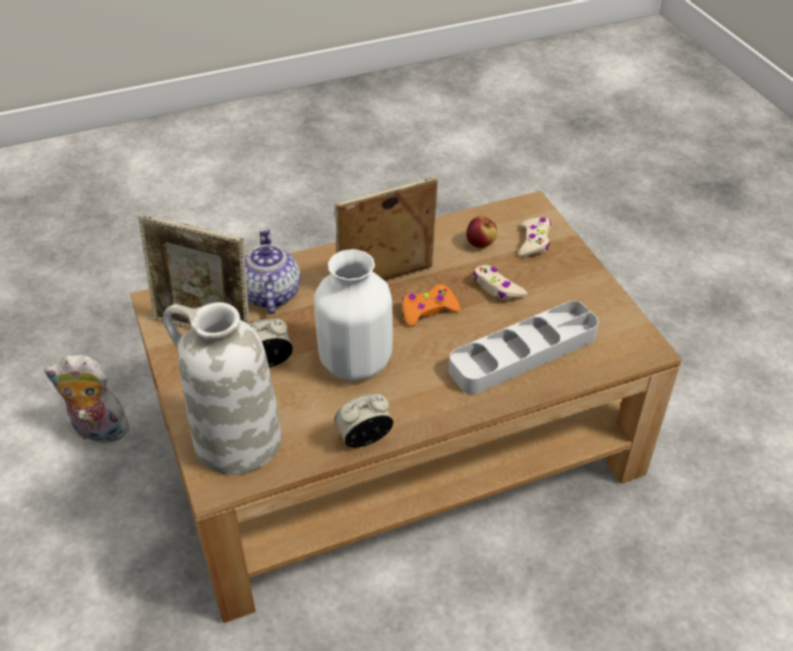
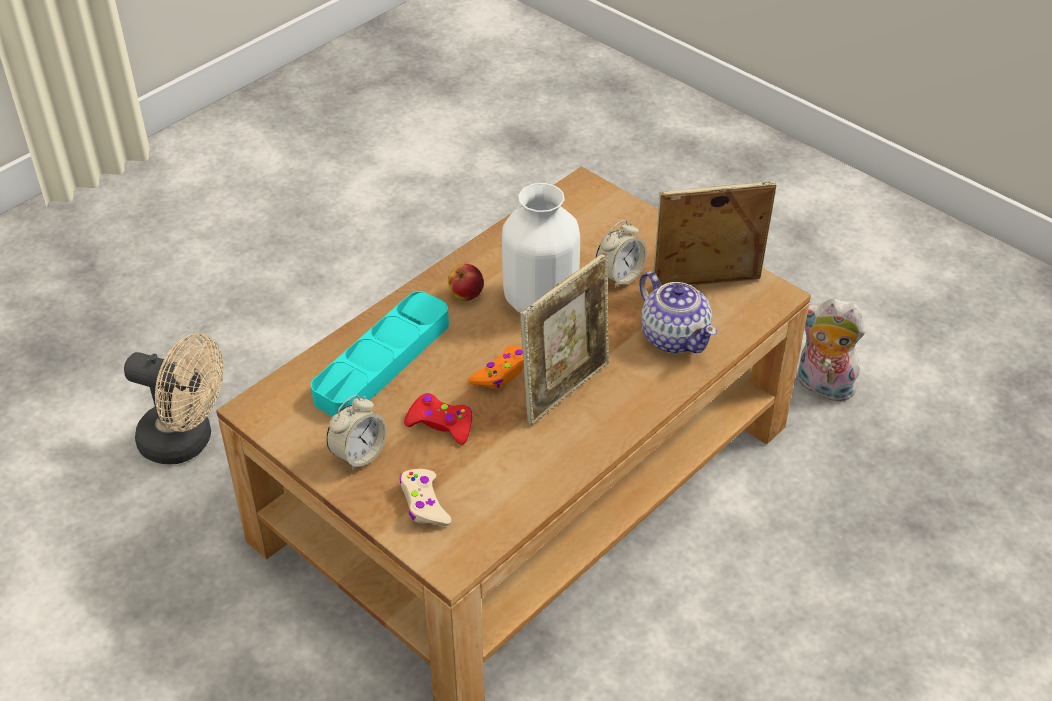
camera: 155 degrees right, 0 degrees up
plush toy [44,355,129,443] -> plush toy turned 135 degrees counterclockwise [798,299,865,401]
white vase [163,302,281,475] -> none
alarm clock [334,394,393,448] -> alarm clock moved to [326,395,387,471]
grey tray [449,301,599,394] -> turquoise tray [311,291,449,417]
apple [466,216,497,248] -> apple moved to [448,264,484,301]
beige game controller [473,265,527,300] -> red game controller [404,393,473,445]
none -> beige fan [124,334,223,464]

